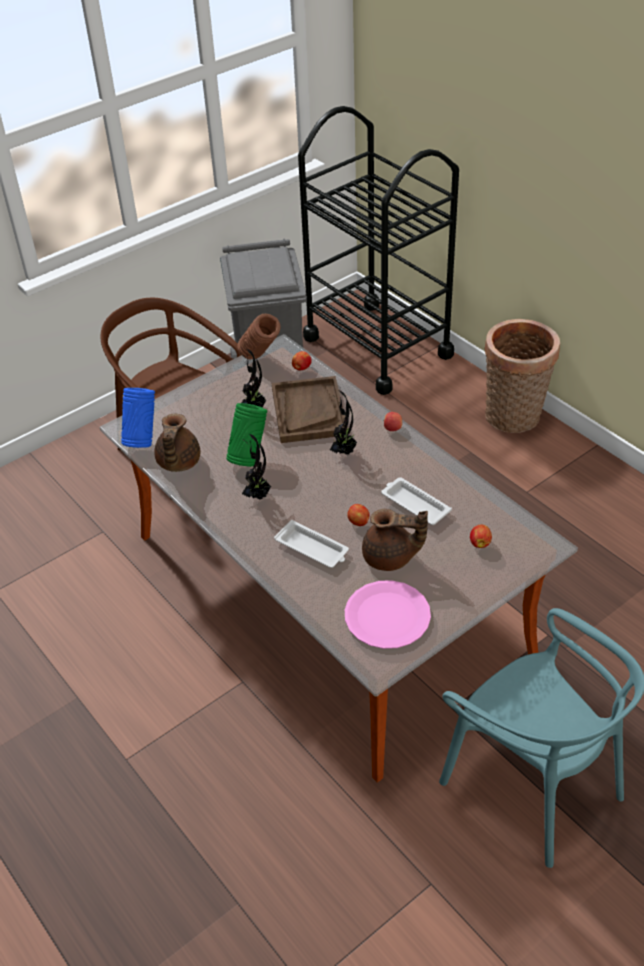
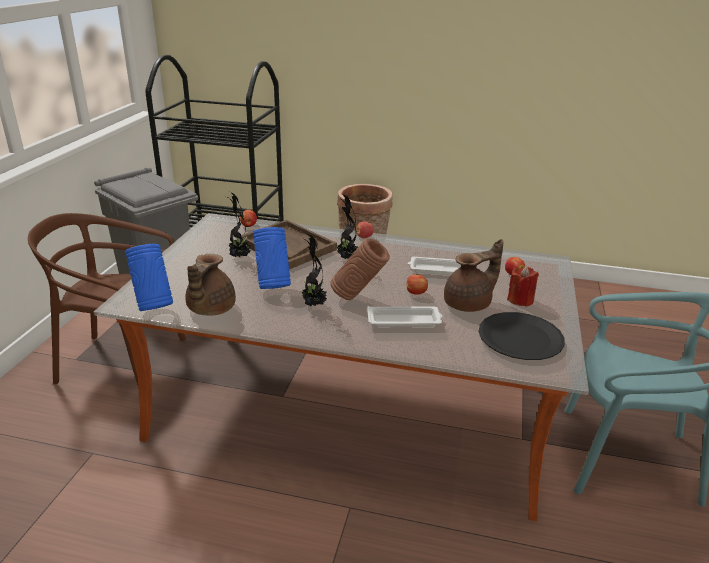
camera: 40 degrees left, 15 degrees down
brown teapot [154,414,201,472] -> brown teapot turned 45 degrees clockwise [185,254,236,315]
green vase [226,403,267,467] -> blue vase [253,227,291,289]
brown vase [237,314,280,360] -> brown vase moved to [330,238,390,300]
pink plate [345,580,431,649] -> black plate [479,312,565,360]
none -> red candle [507,266,539,307]

